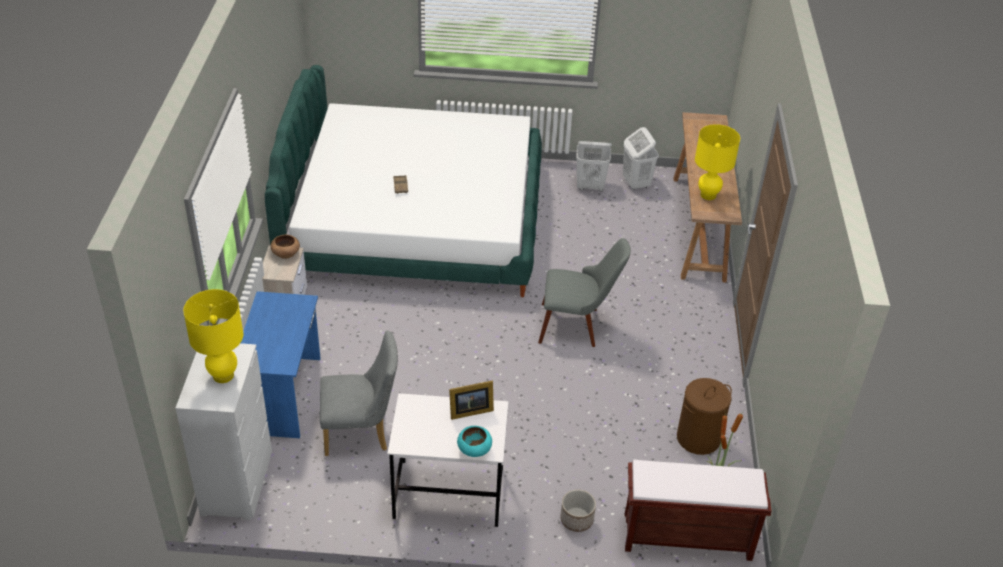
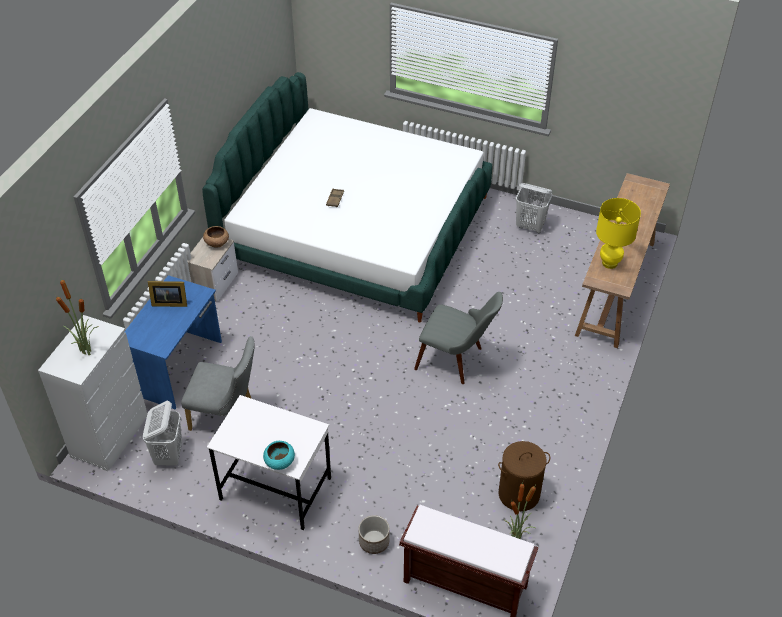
camera: 20 degrees right, 5 degrees up
yellow table lamp [183,289,244,383] -> potted plant [55,279,99,355]
picture frame [449,380,494,420] -> picture frame moved to [148,281,187,307]
white laundry basket [623,127,659,190] -> white laundry basket moved to [143,401,182,466]

